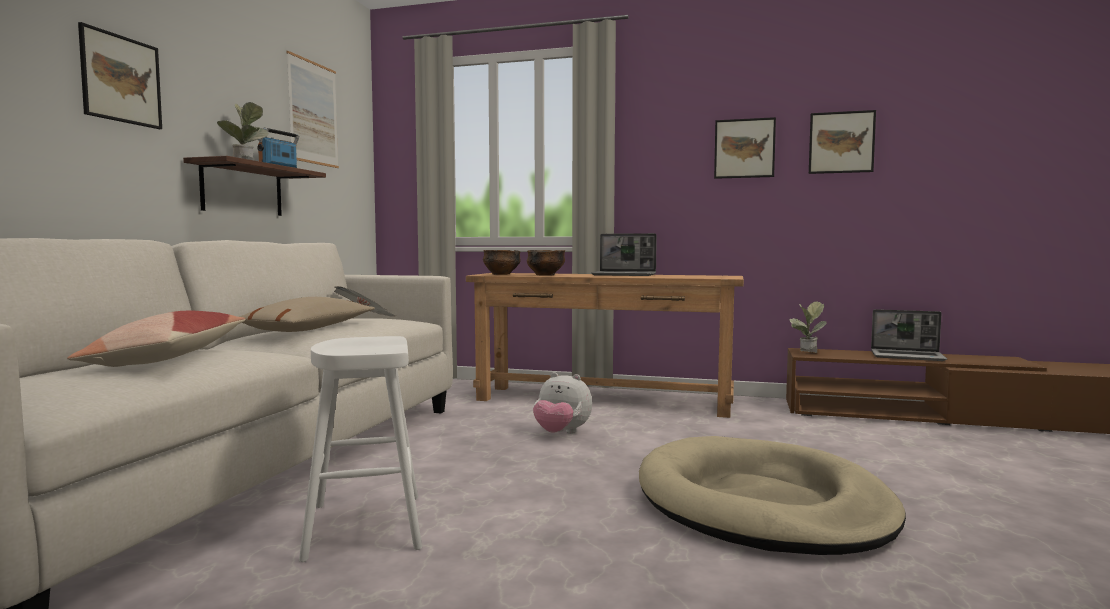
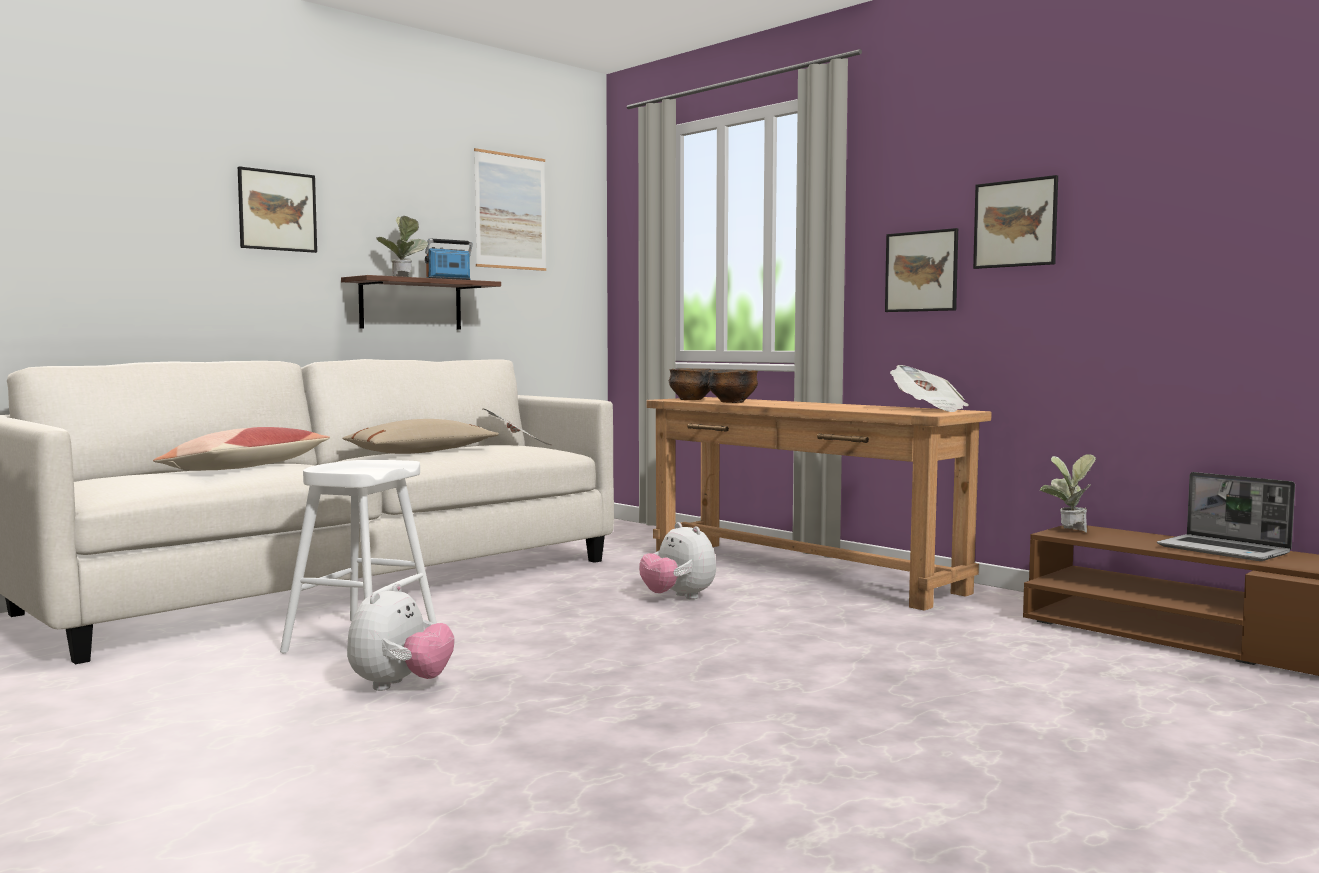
camera: 30 degrees right, 0 degrees up
laptop [591,233,657,276] -> none
beige dog bed [639,436,906,555] -> none
picture [809,110,876,174] -> picture moved to [885,228,958,312]
none -> plush toy [347,583,455,691]
none -> newspaper [890,365,969,412]

